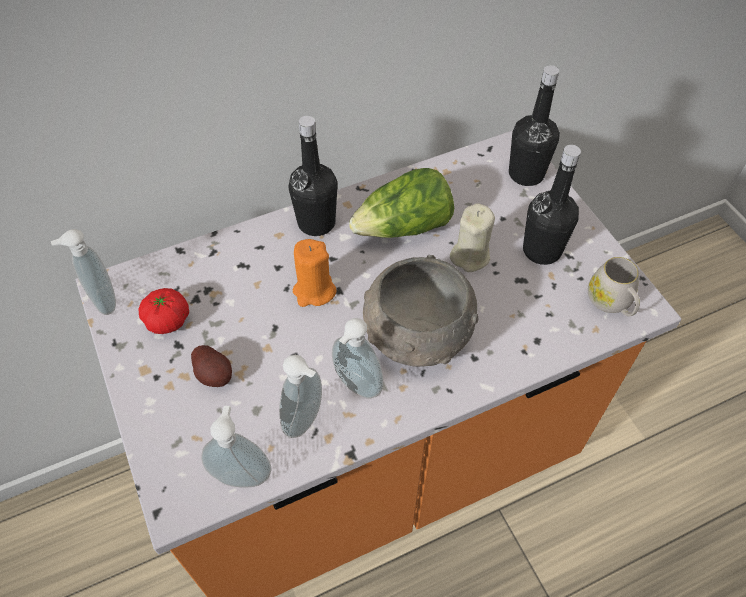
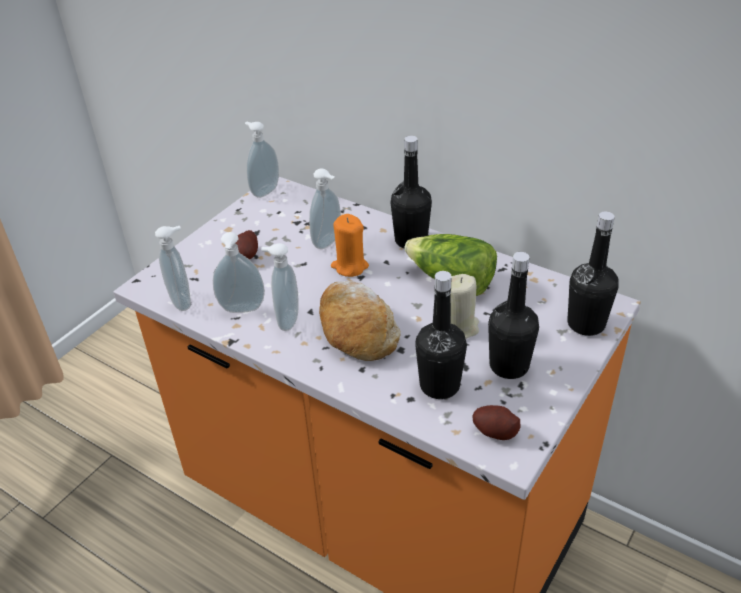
camera: 60 degrees right, 15 degrees down
tomato [139,288,189,334] -> none
grey bowl [363,255,479,367] -> bread [319,281,401,361]
white mug [588,257,640,316] -> potato [472,405,520,440]
none -> soap dispenser [309,168,341,249]
none -> black bottle [415,271,467,399]

